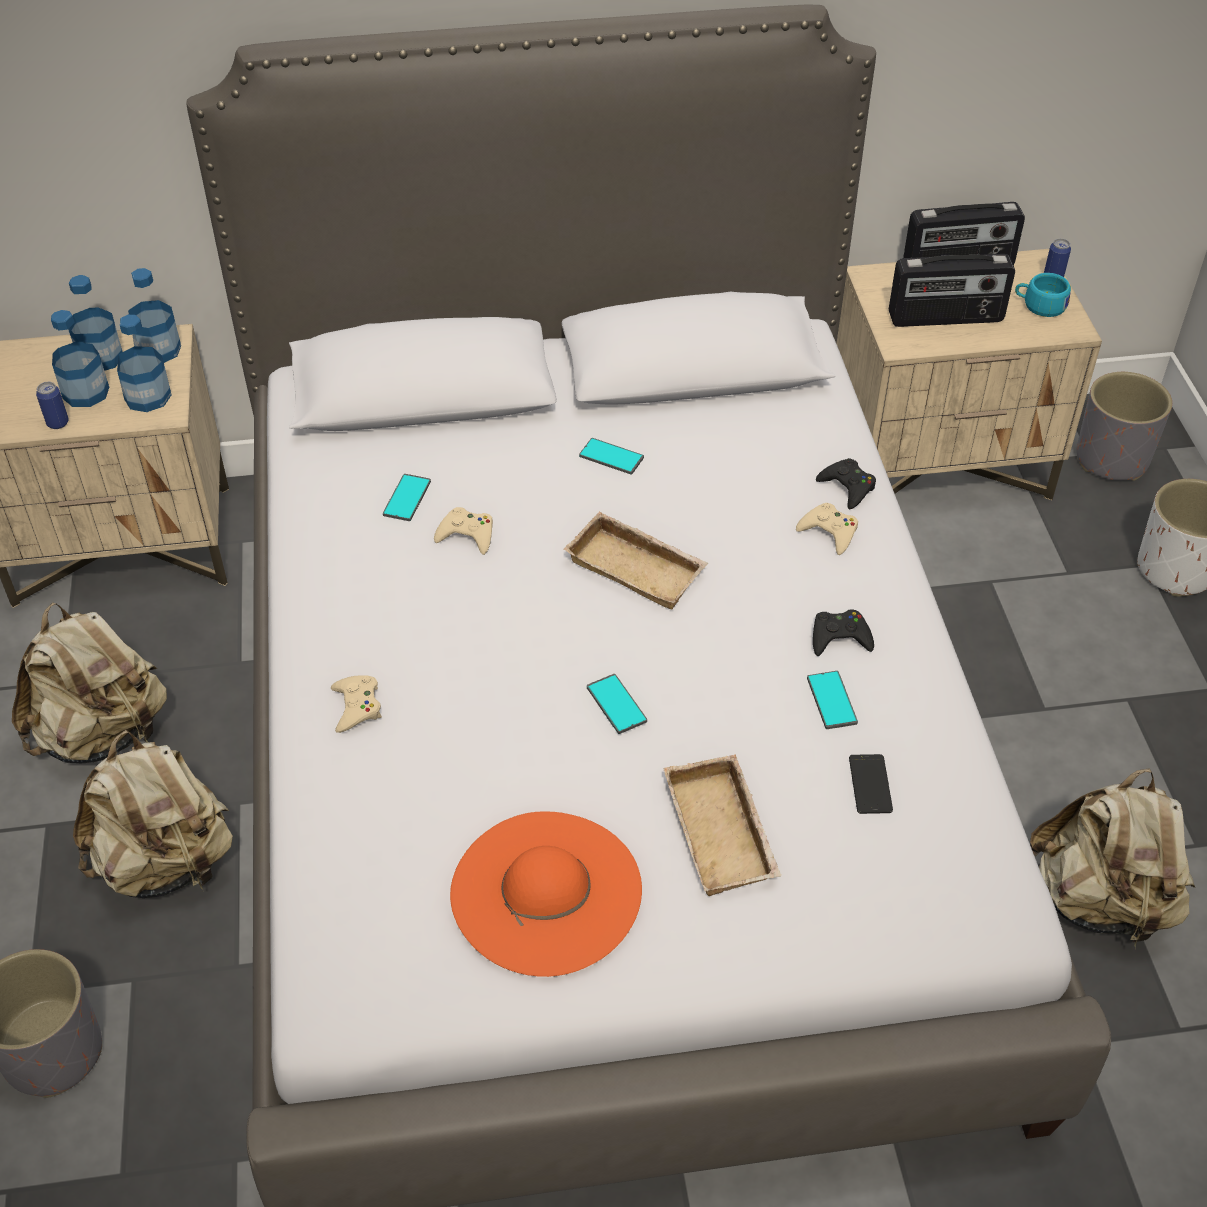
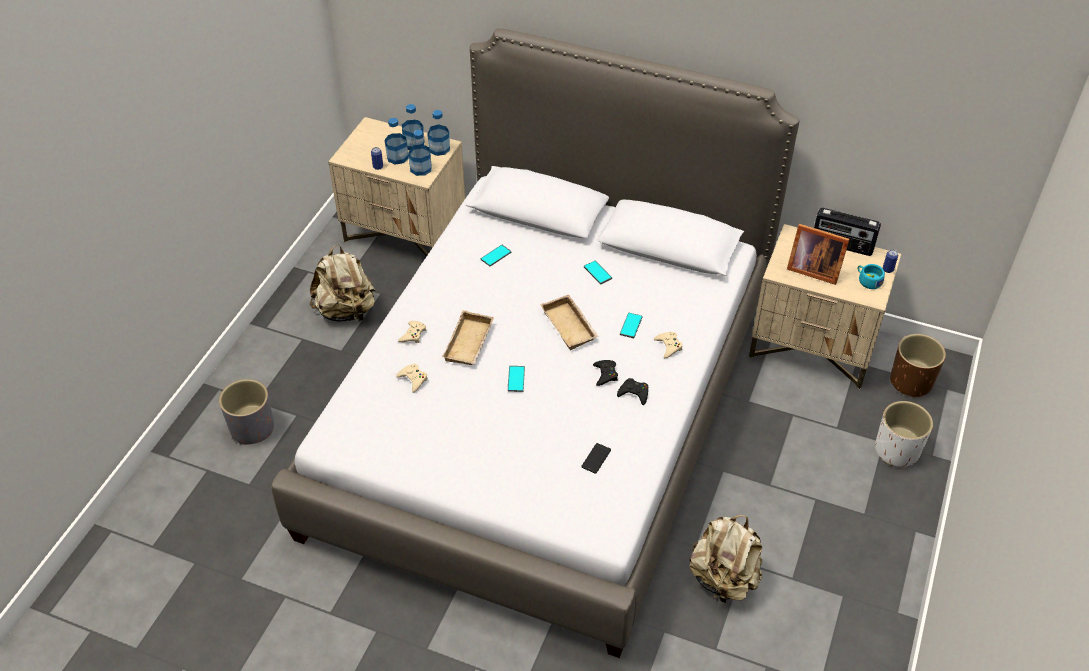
camera: 30 degrees right, 0 degrees up
beige backpack [73,730,233,898] -> none
beige game controller [434,507,493,555] -> beige game controller moved to [396,364,428,393]
orange hat [450,811,642,977] -> none
beige tray [664,754,781,896] -> beige tray moved to [442,310,494,365]
phone [807,671,858,729] -> phone moved to [620,313,643,338]
black game controller [816,458,876,509] -> black game controller moved to [593,360,618,386]
radio [889,254,1015,327] -> picture frame [787,224,849,285]
grey planter [1076,372,1172,481] -> brown planter [890,334,946,398]

